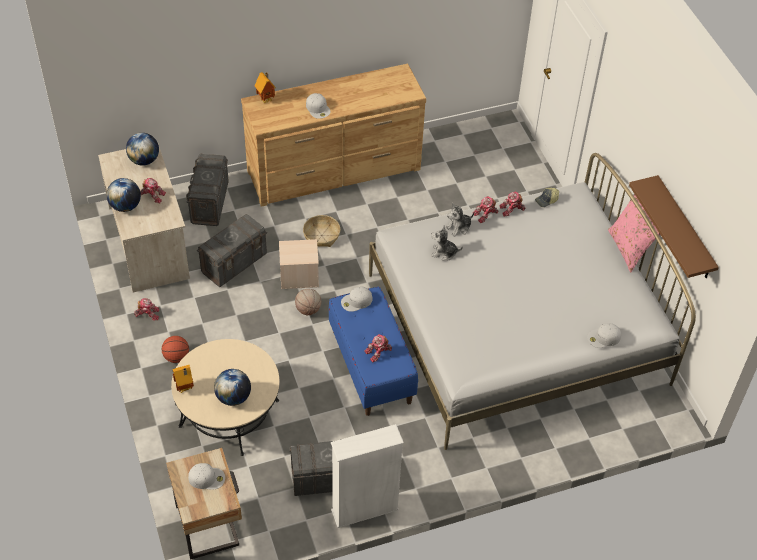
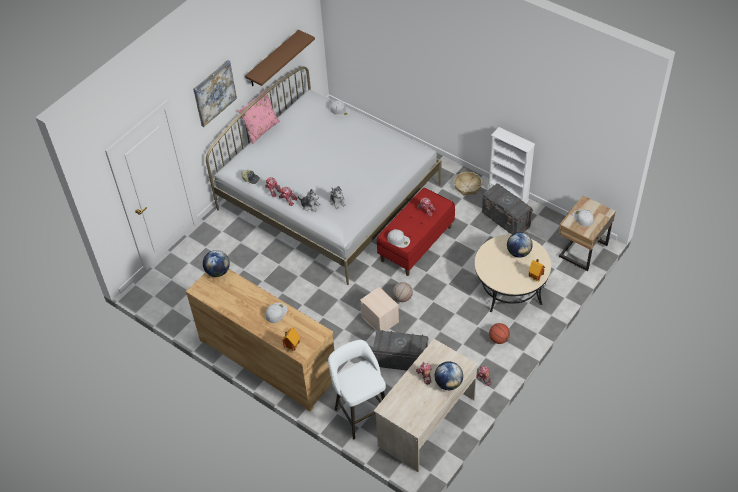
camera: 120 degrees left, 0 degrees up
globe [126,133,159,166] -> globe moved to [203,250,230,277]
grey storage box [186,154,229,226] -> white stool [328,340,386,439]
basket [303,215,340,247] -> basket moved to [454,172,482,196]
blue bench [328,287,418,416] -> red bench [377,188,455,276]
none -> picture [193,60,237,127]

